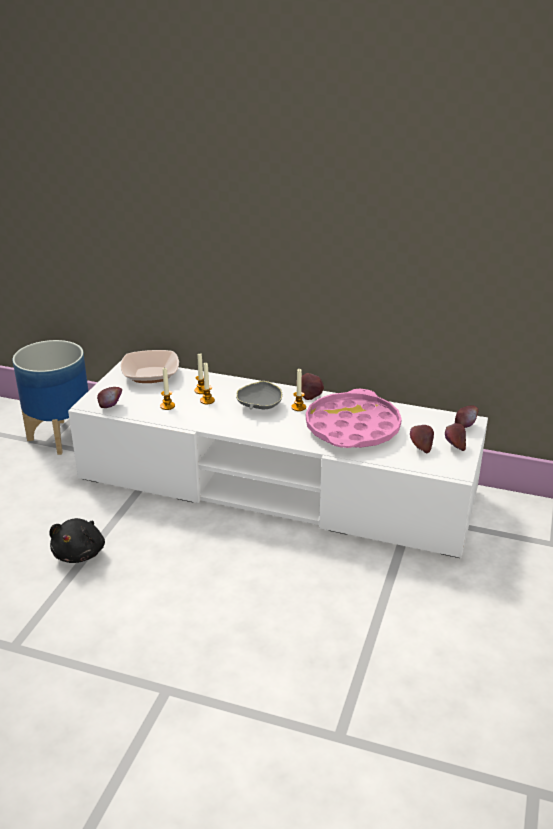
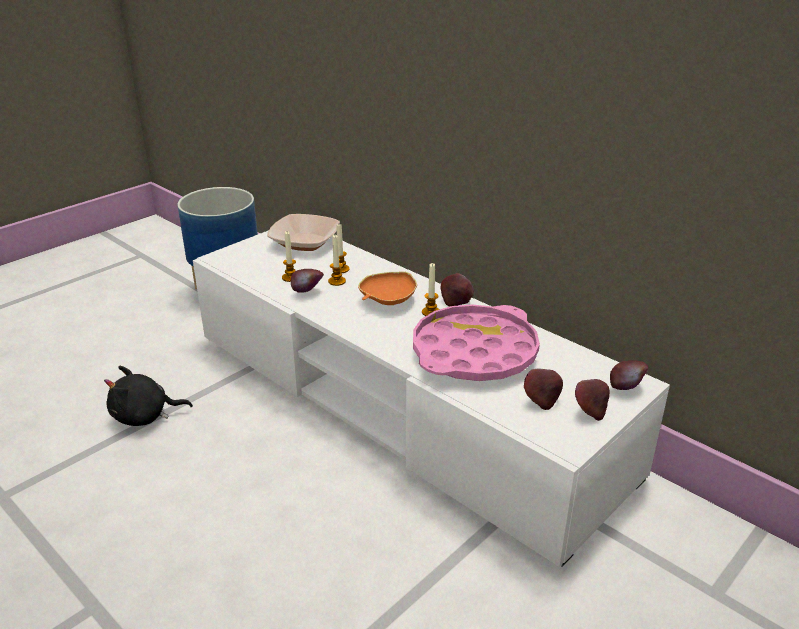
camera: 25 degrees right, 0 degrees up
black plush toy [49,518,105,563] -> black plush toy turned 45 degrees clockwise [104,366,193,426]
apple [97,387,122,408] -> apple moved to [291,269,324,293]
grey bowl [236,381,282,409] -> orange bowl [358,271,417,305]

